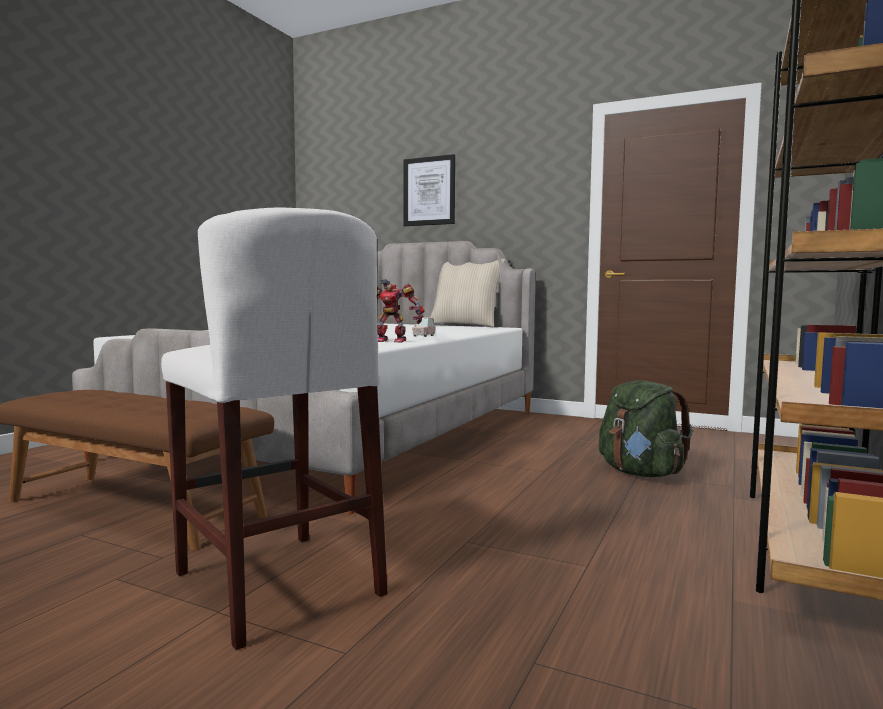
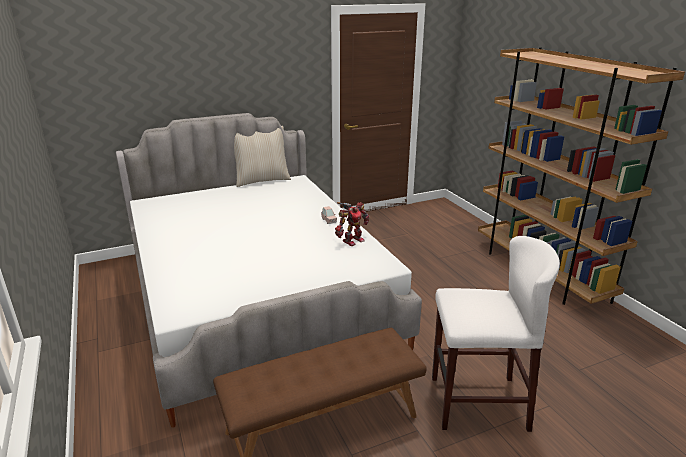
camera: 50 degrees left, 20 degrees up
picture [404,154,455,226] -> none
green backpack [598,380,692,477] -> none

